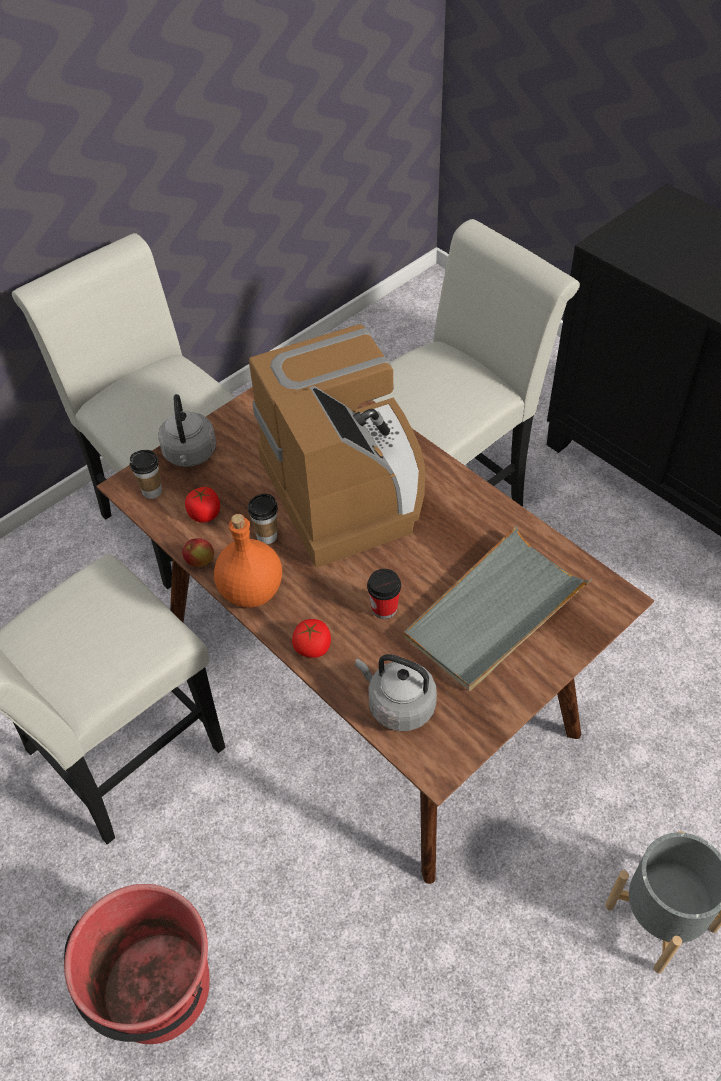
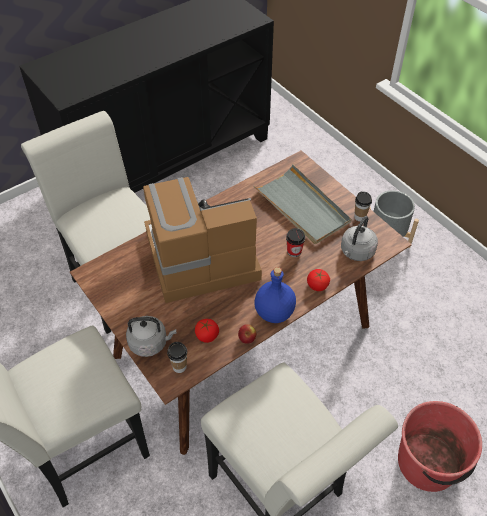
camera: 85 degrees left, 0 degrees up
orange bottle [214,514,282,608] -> blue bottle [254,267,296,323]
cup [248,494,278,544] -> cup moved to [354,191,372,222]

